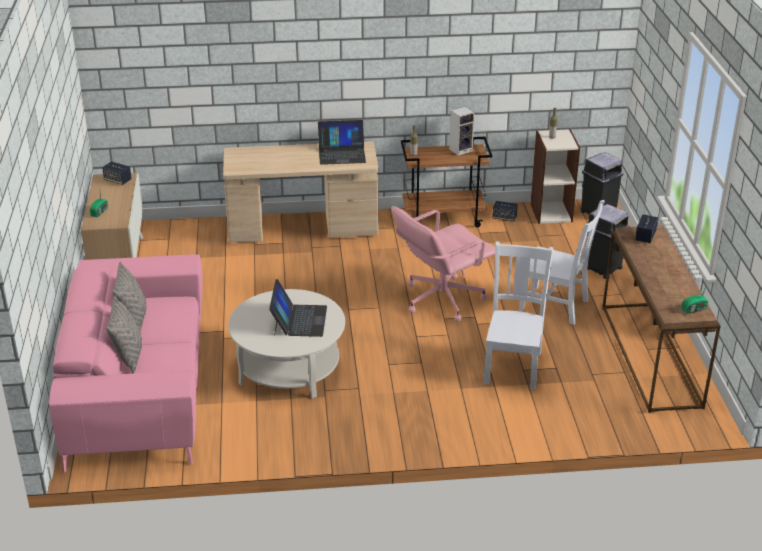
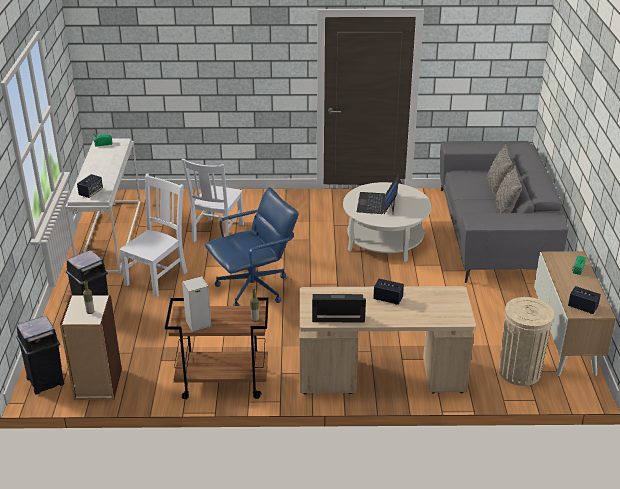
camera: 175 degrees left, 0 degrees up
pink sofa [49,254,203,473] -> grey sofa [440,141,568,283]
pink office chair [391,206,495,322] -> blue office chair [204,187,299,306]
speaker [492,201,518,222] -> speaker moved to [373,279,404,305]
white chair [519,200,605,325] -> white chair turned 90 degrees clockwise [119,173,187,297]
brown console table [602,225,721,413] -> white console table [65,138,141,274]
none -> beige trash can [499,297,554,386]

